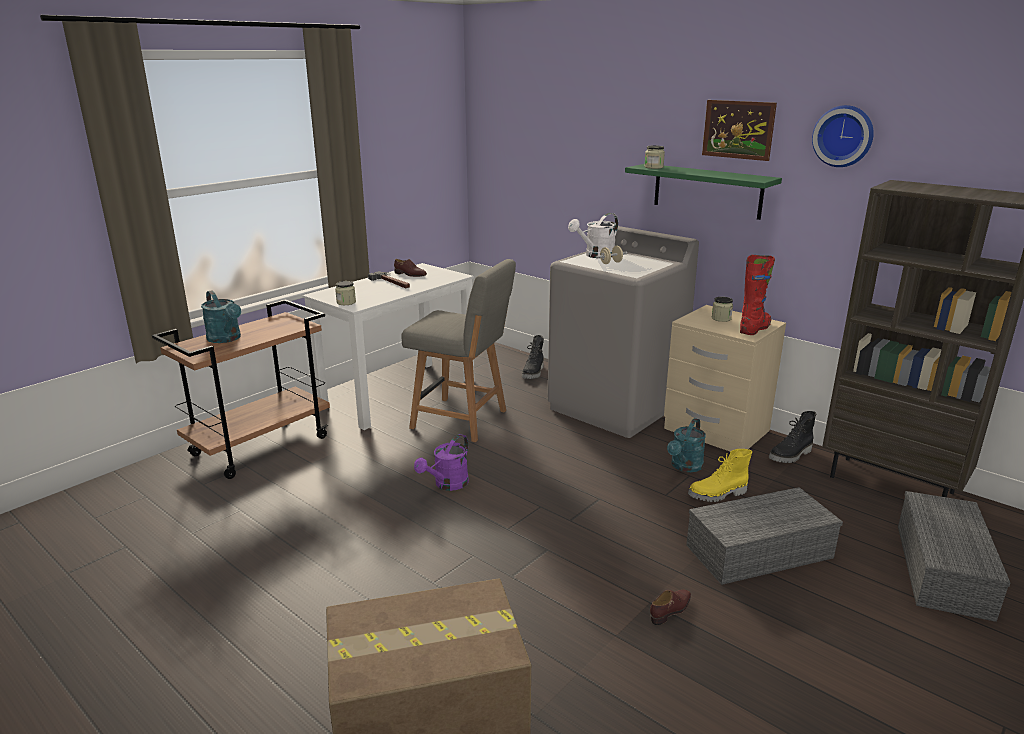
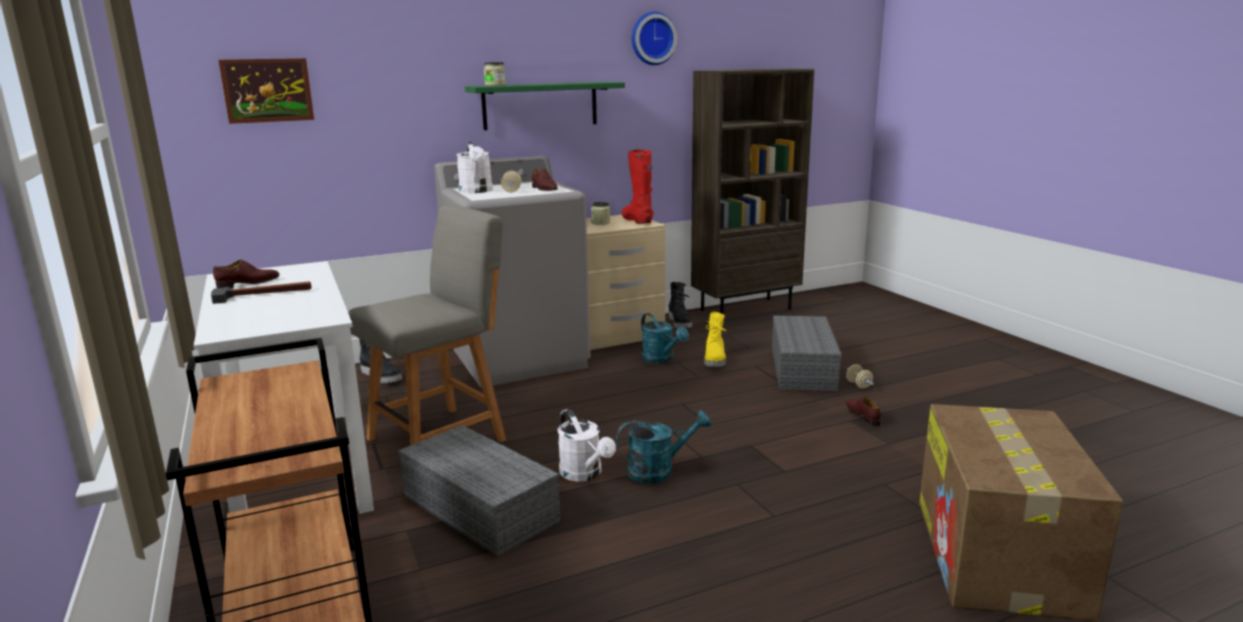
camera: 65 degrees left, 5 degrees down
turquoise watering can [201,291,241,343] -> turquoise watering can moved to [616,410,711,483]
jar [335,281,356,305] -> none
purple watering can [414,434,469,491] -> white watering can [558,409,616,482]
picture [702,100,777,161] -> picture moved to [218,58,314,124]
grey storage box [898,491,1010,622] -> grey storage box moved to [398,425,560,557]
none -> brown shoe [532,169,558,191]
none -> beige dumbbell [846,364,874,389]

